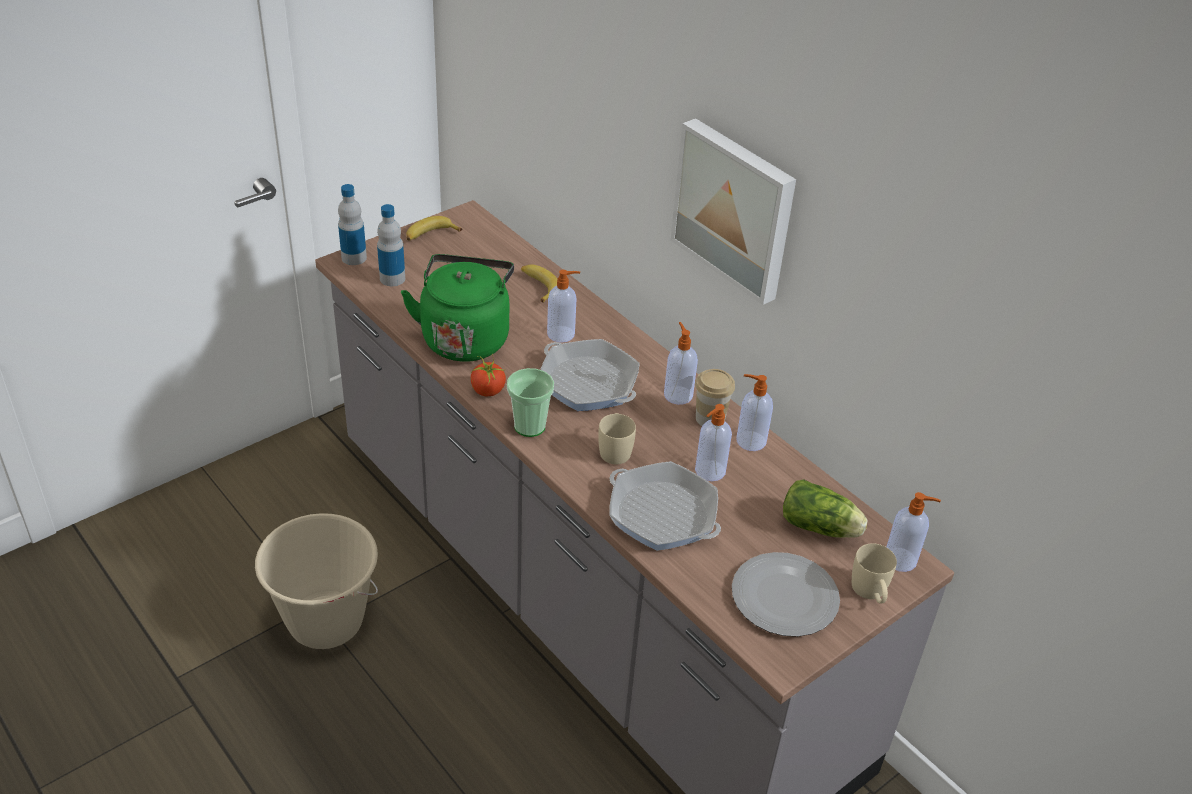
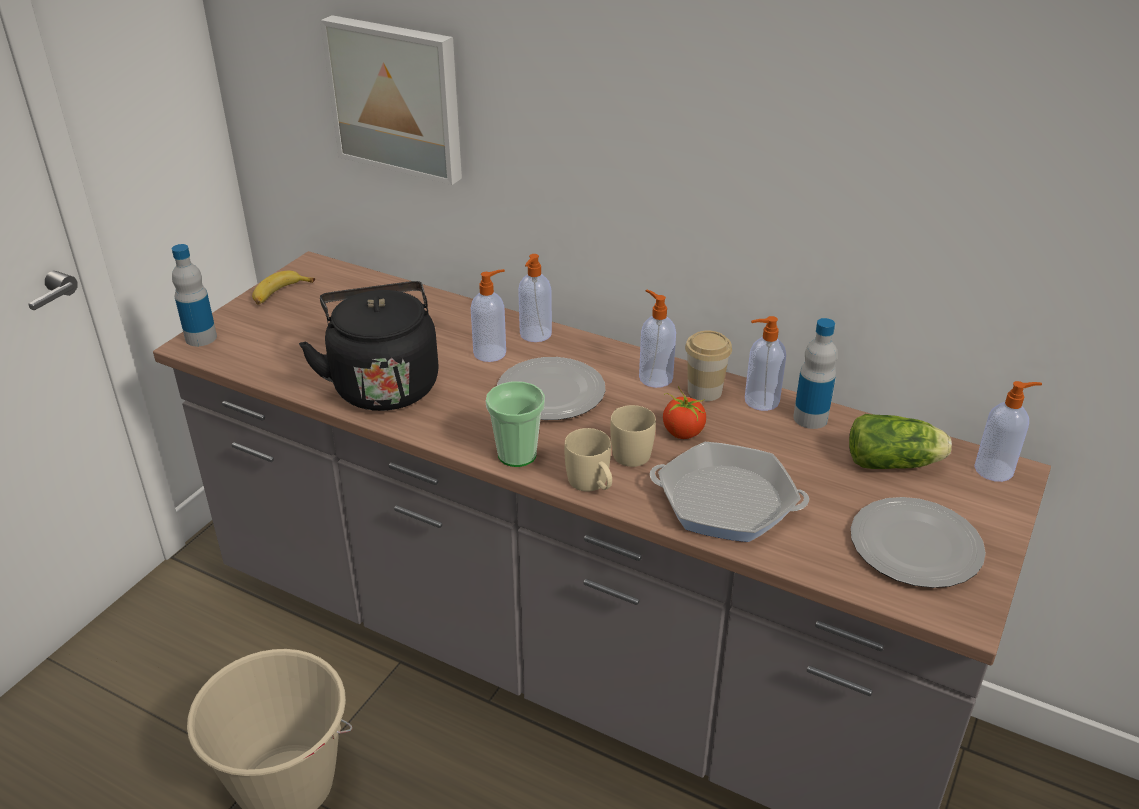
camera: 20 degrees left, 5 degrees down
bottle [377,204,405,286] -> bottle moved to [793,318,837,429]
green kettle [401,254,514,362] -> black kettle [299,281,439,411]
tomato [470,354,506,396] -> tomato moved to [663,386,706,439]
banana [521,264,557,303] -> none
frying pan [540,339,640,411] -> plate [497,357,606,420]
picture [670,118,796,305] -> picture moved to [320,15,462,185]
soap dispenser [695,404,732,481] -> soap dispenser moved to [518,254,552,342]
beige mug [852,543,897,604] -> beige mug moved to [564,428,612,492]

